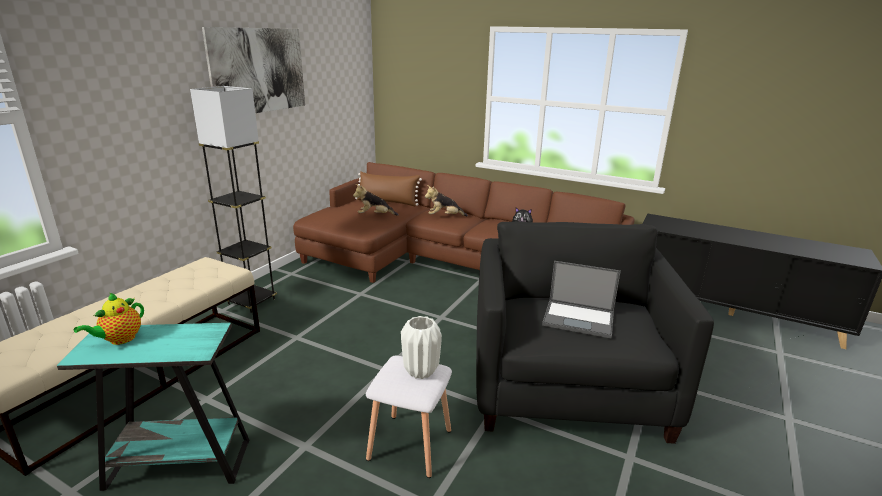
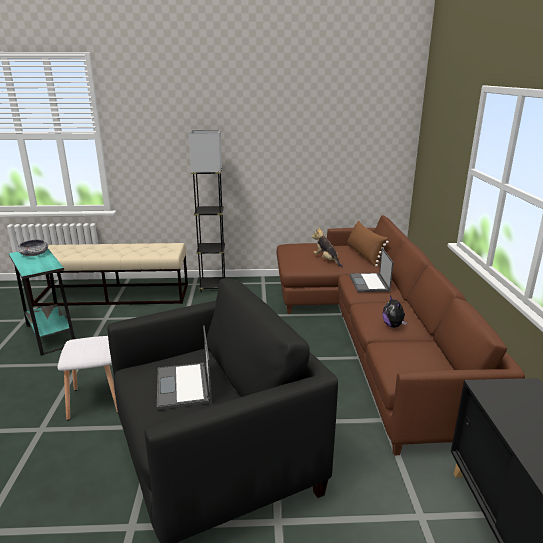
camera: 60 degrees right, 0 degrees up
teapot [74,293,144,345] -> bowl [17,240,48,256]
picture [202,27,305,113] -> none
white vase [401,316,442,379] -> none
plush toy [425,185,468,216] -> laptop [349,247,394,292]

